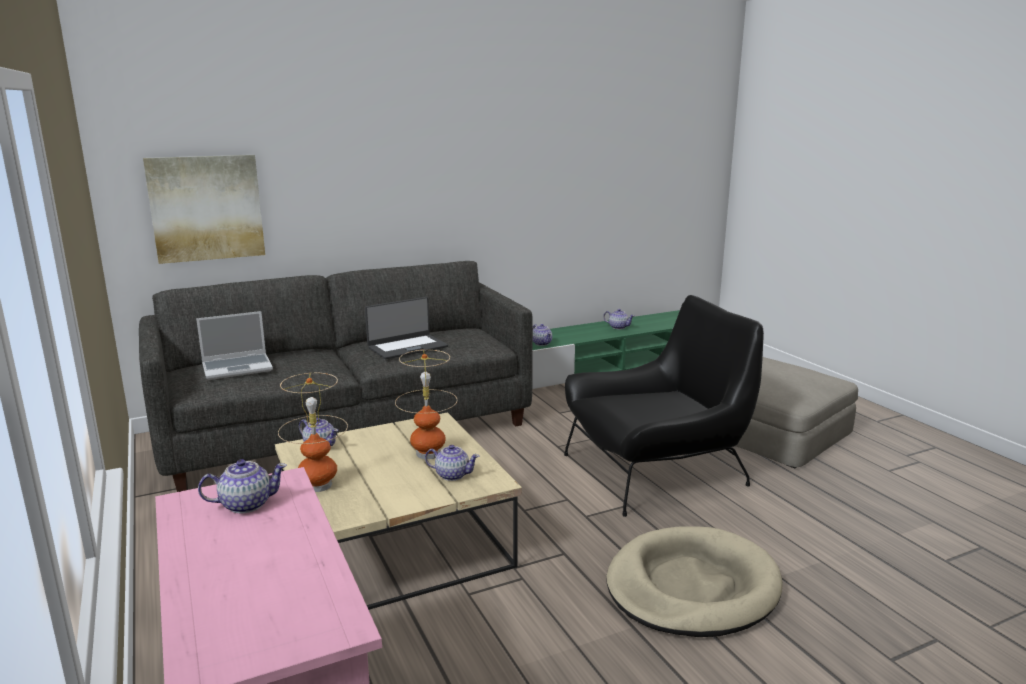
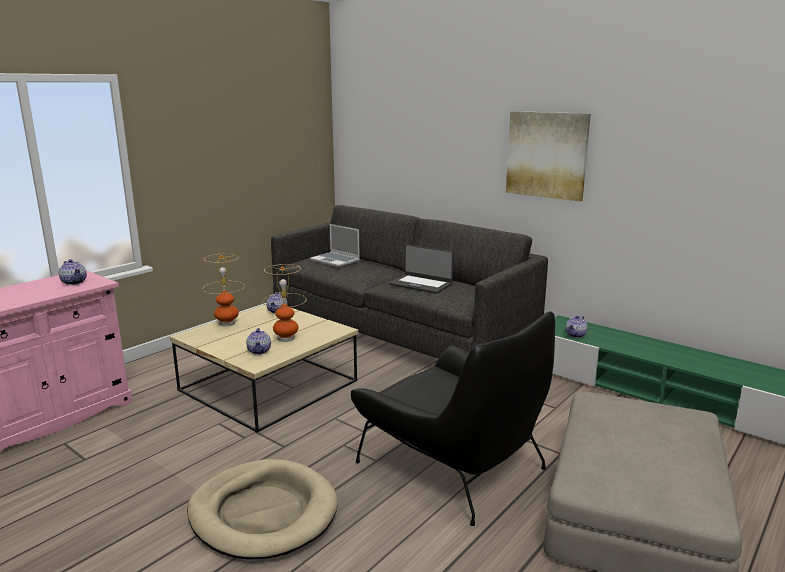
camera: 65 degrees right, 0 degrees up
picture [143,155,265,264] -> picture moved to [506,111,591,201]
teapot [603,309,635,329] -> none

